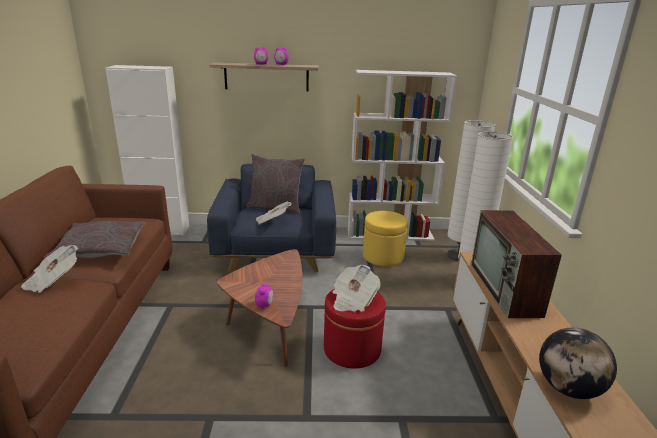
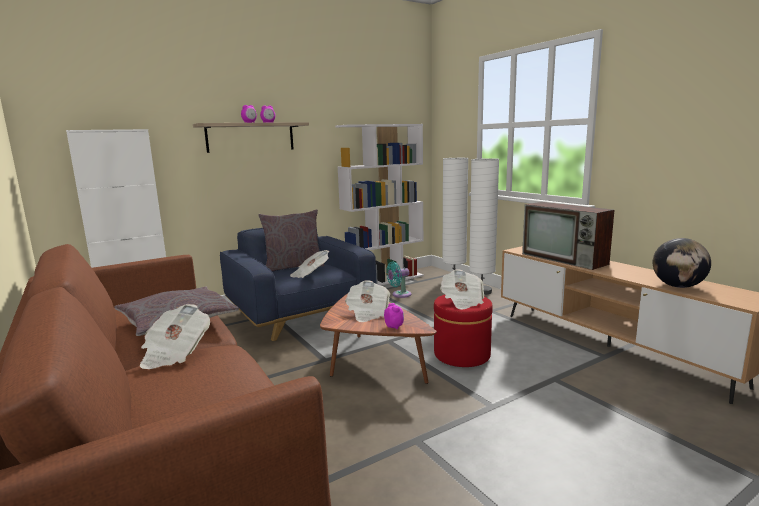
camera: 30 degrees left, 10 degrees down
yellow ottoman [363,211,408,266] -> turquoise fan [386,261,411,298]
none -> newspaper [345,281,390,322]

